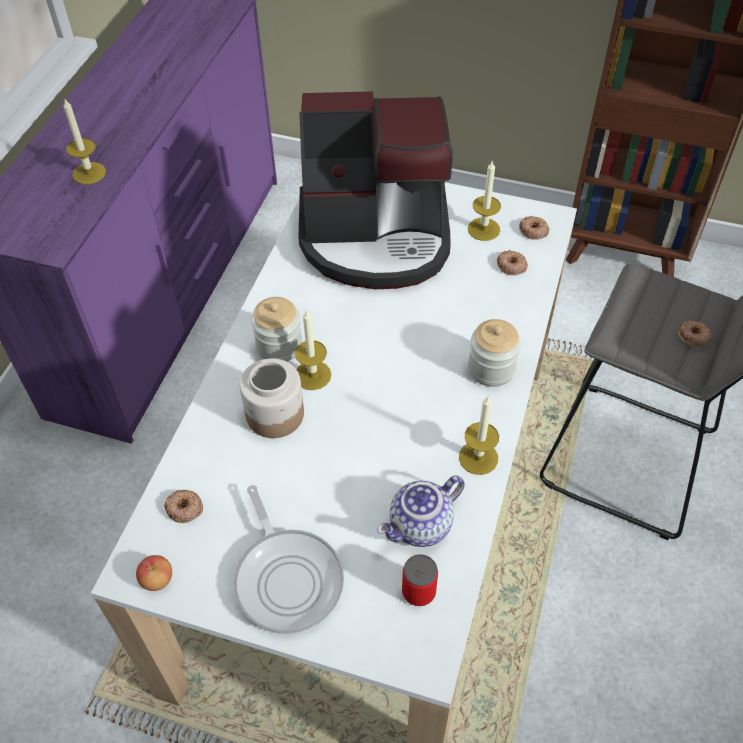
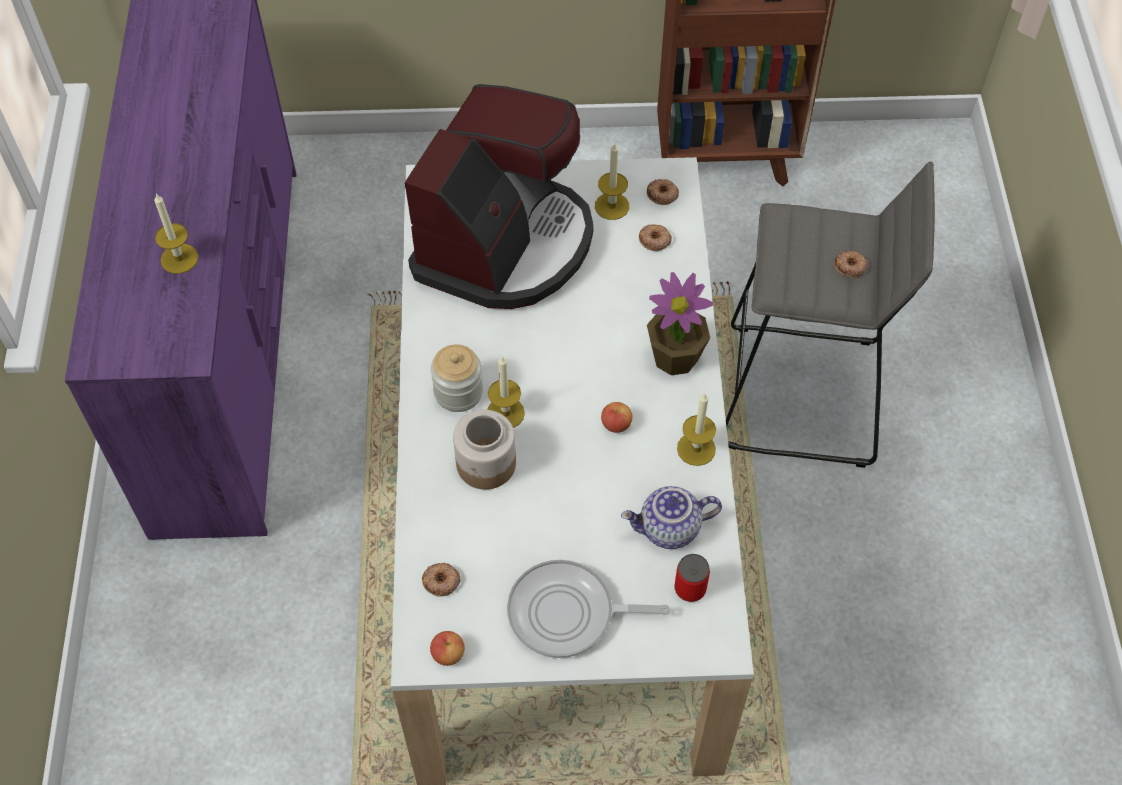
camera: 20 degrees left, 5 degrees up
frying pan [234,485,344,634] -> frying pan turned 135 degrees clockwise [507,560,670,658]
coffee machine [298,91,452,289] -> coffee machine turned 45 degrees counterclockwise [405,84,594,309]
teapot [377,476,465,547] -> teapot turned 45 degrees clockwise [621,486,722,549]
jar [468,319,521,387] -> potted plant [647,272,713,375]
none -> apple [601,402,633,433]

